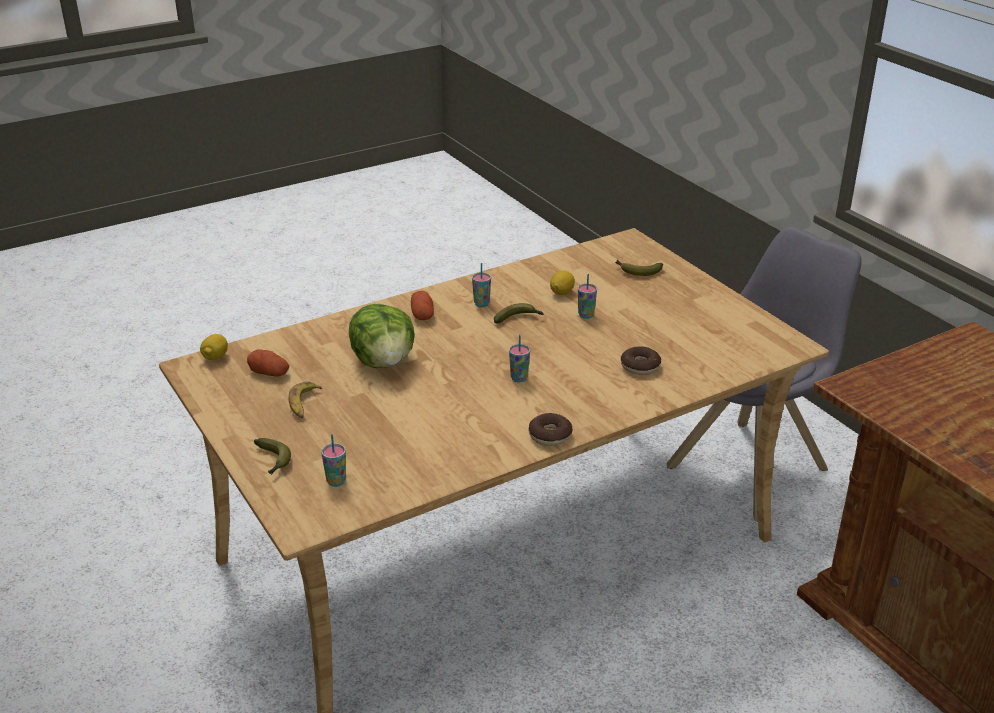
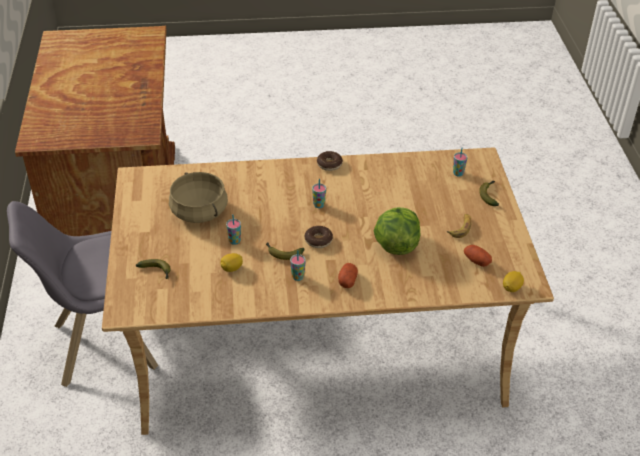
camera: 155 degrees left, 10 degrees up
donut [621,346,661,375] -> donut moved to [305,226,333,248]
none -> beige cooking pot [169,172,228,223]

